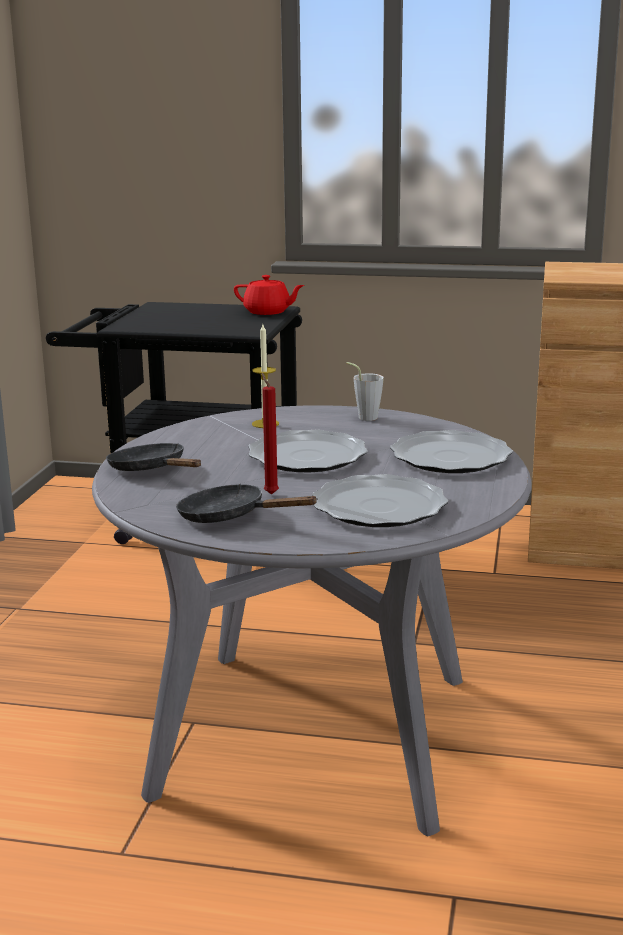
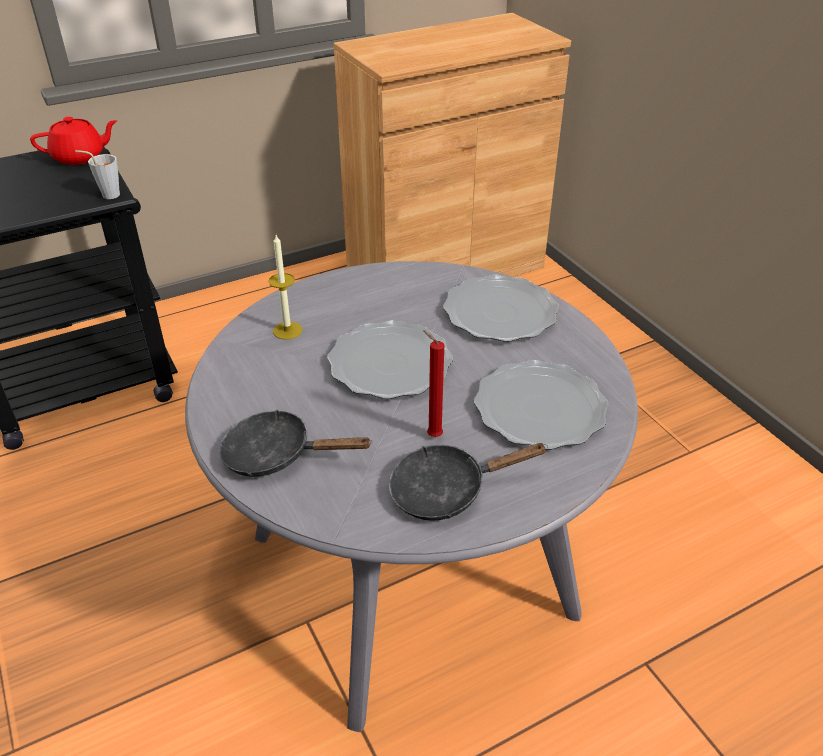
camera: 40 degrees left, 20 degrees up
grey cup [346,362,384,421] -> grey cup moved to [75,150,120,199]

